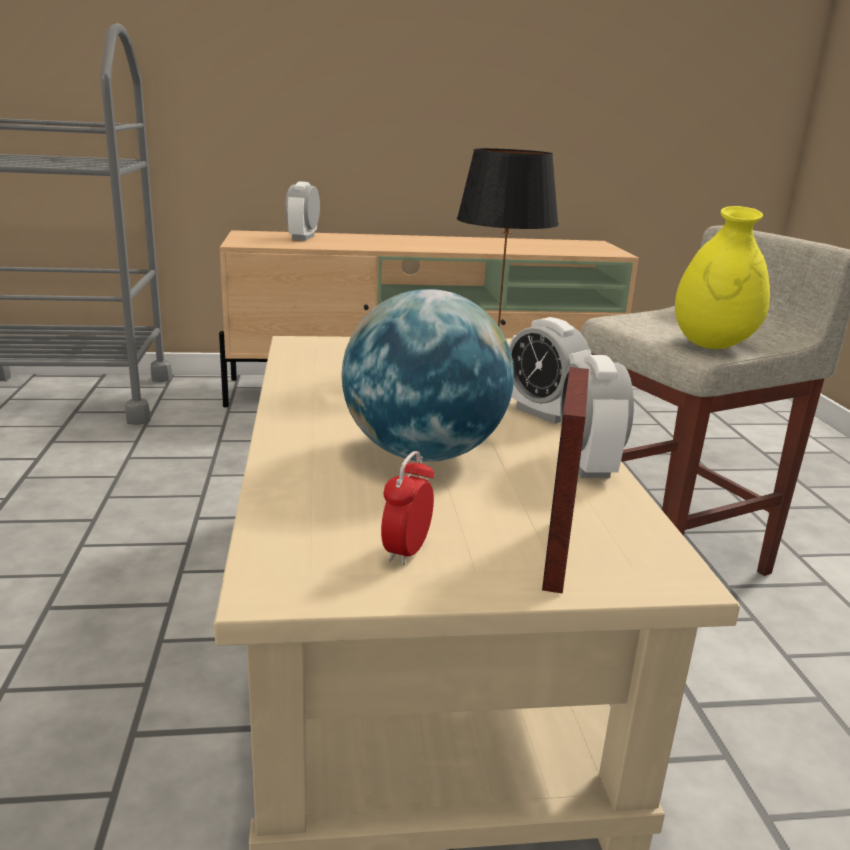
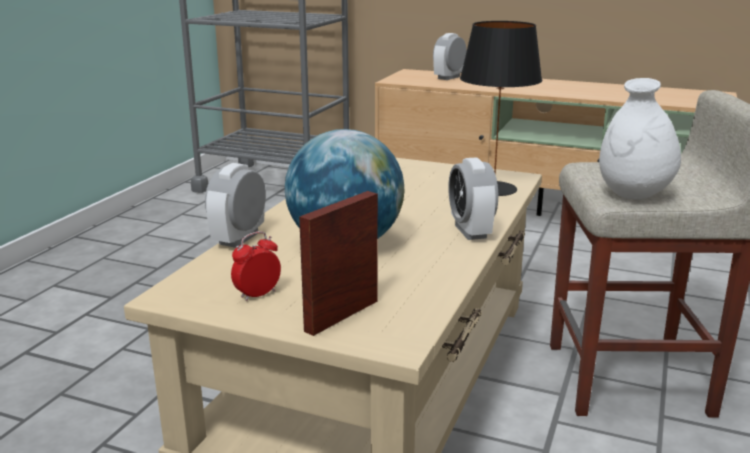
camera: 30 degrees right, 0 degrees up
alarm clock [560,355,634,478] -> alarm clock moved to [205,163,266,248]
yellow vase [675,206,770,349] -> white vase [599,78,681,199]

